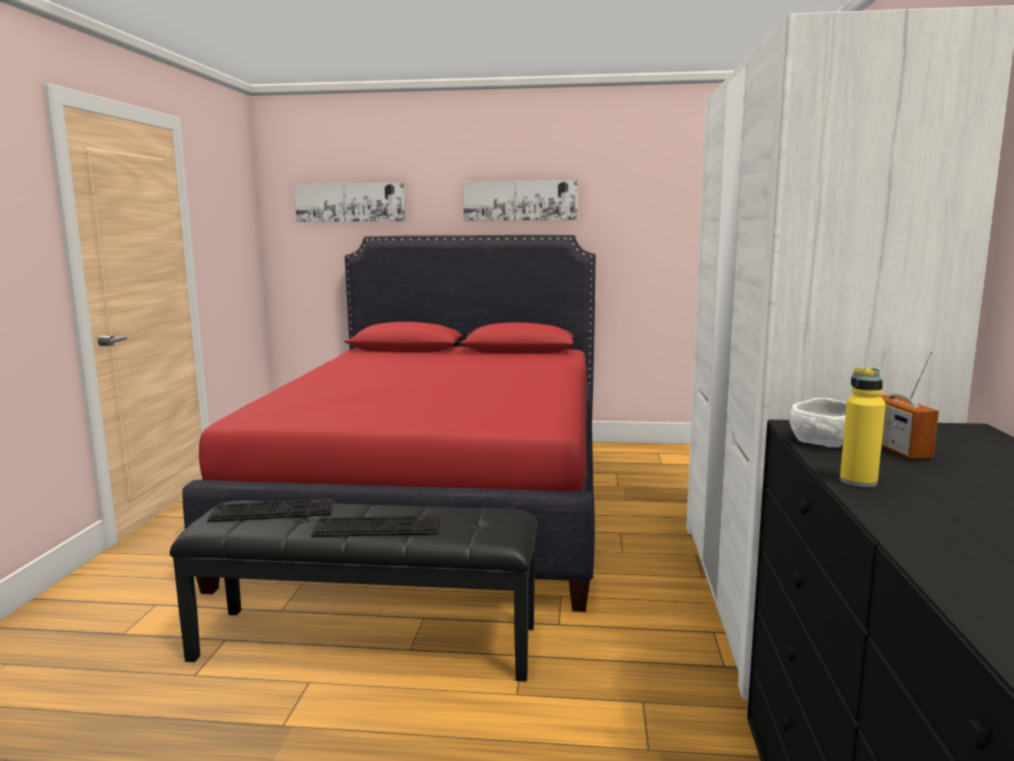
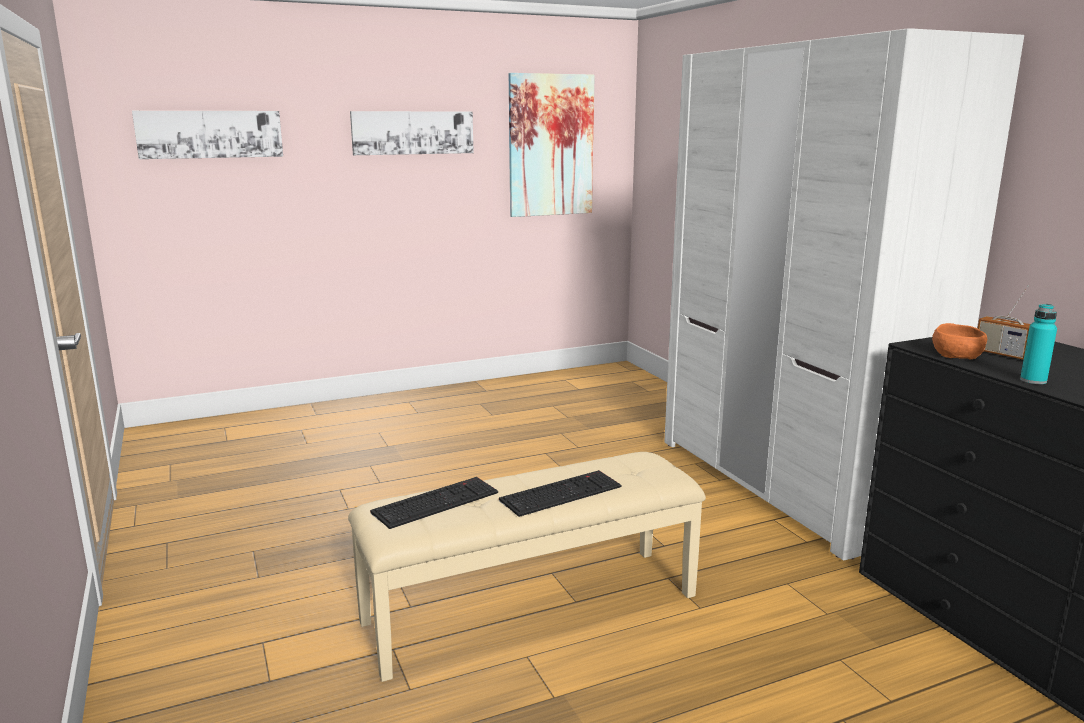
camera: 30 degrees left, 5 degrees up
black bench [170,501,537,681] -> beige bench [348,452,706,682]
red bed [183,235,596,612] -> none
white bowl [789,398,847,448] -> orange bowl [932,323,987,359]
yellow bottle [840,368,886,487] -> turquoise bottle [1020,304,1057,384]
none -> picture [509,73,595,217]

